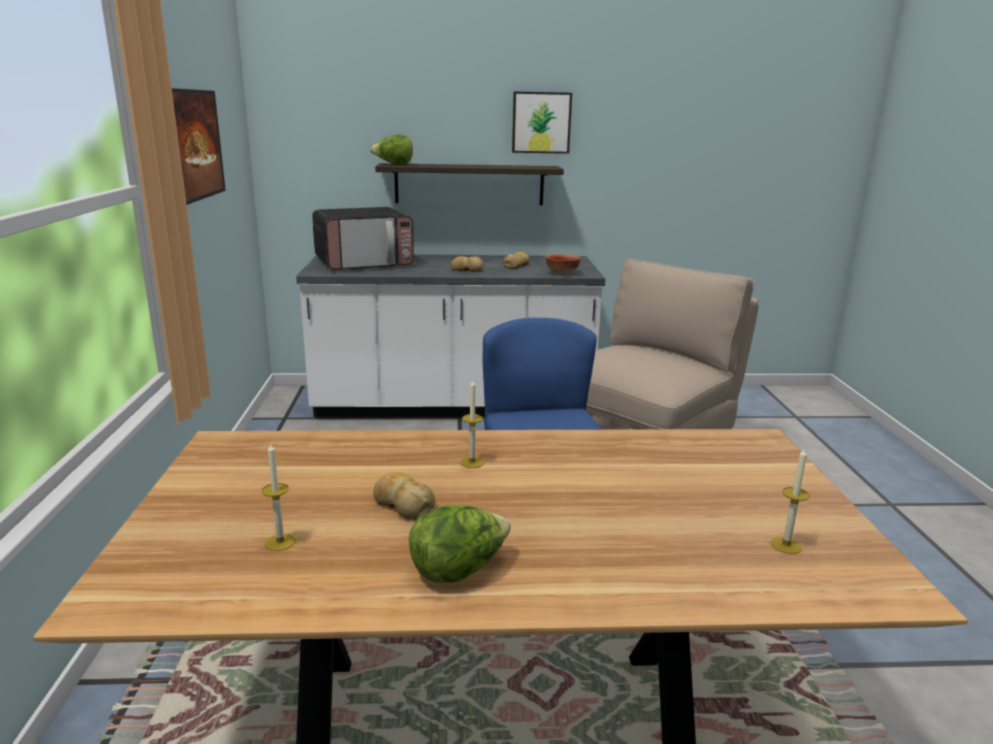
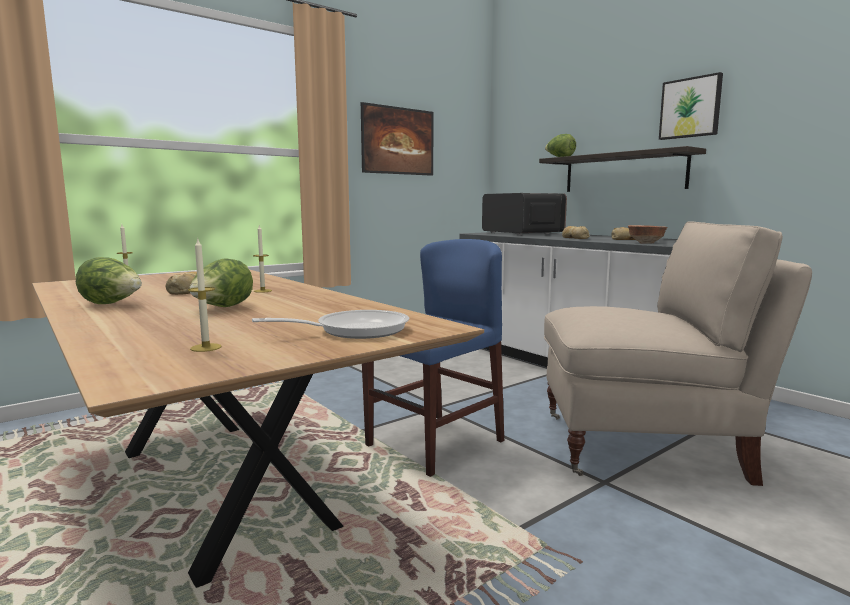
camera: 55 degrees right, 10 degrees down
microwave [312,207,414,270] -> microwave turned 150 degrees counterclockwise [482,193,567,235]
none -> lettuce [189,258,253,307]
none -> frying pan [252,310,409,339]

